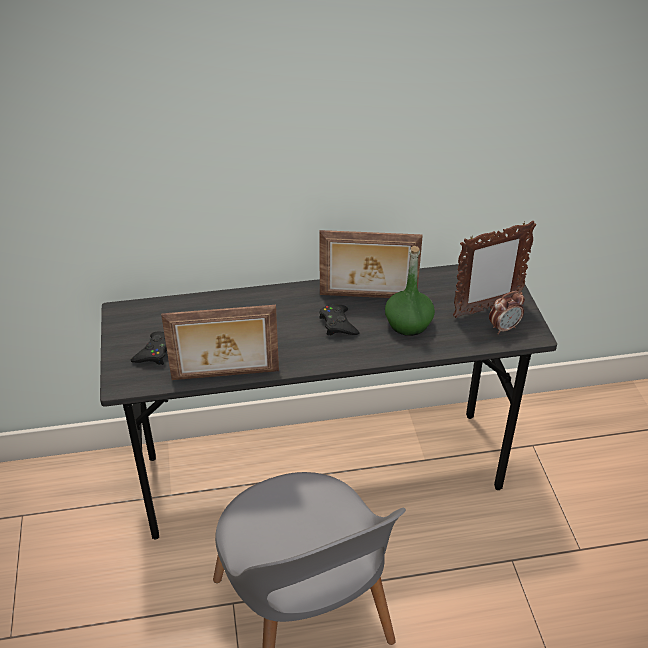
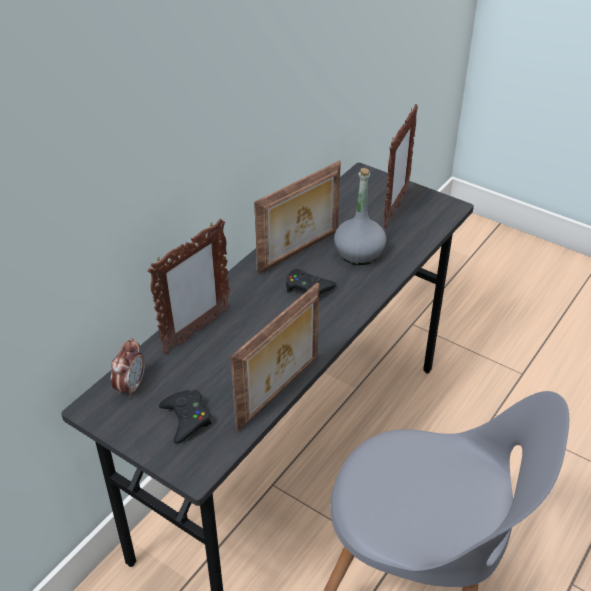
camera: 45 degrees left, 0 degrees up
green bottle [385,246,435,336] -> grey bottle [334,168,386,265]
alarm clock [489,291,525,334] -> alarm clock moved to [111,338,145,398]
none -> picture frame [148,219,231,355]

